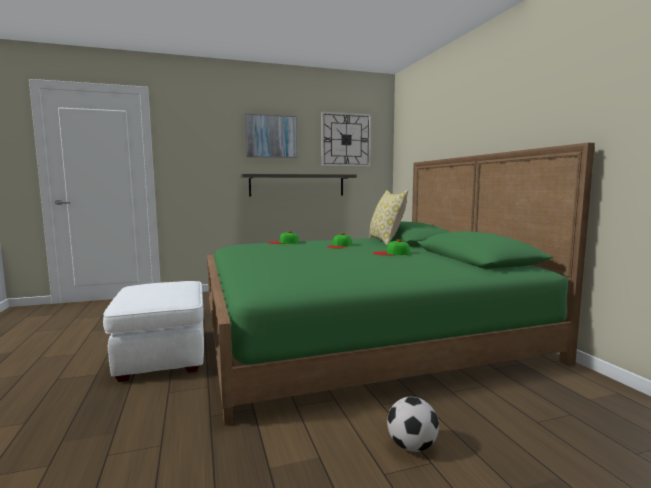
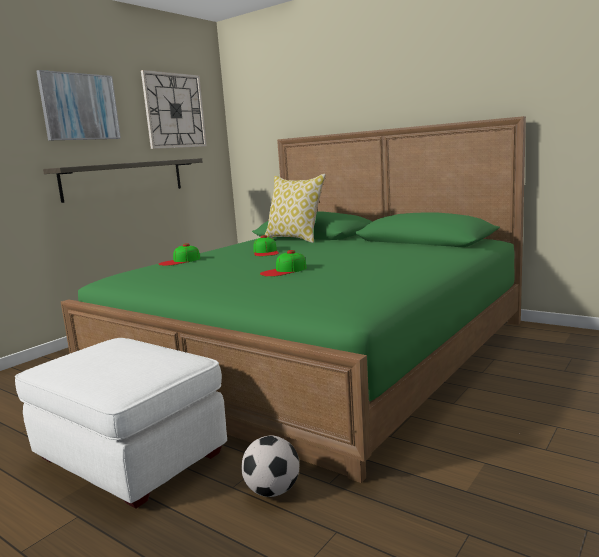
camera: 35 degrees left, 5 degrees up
cap [372,239,410,255] -> cap moved to [260,250,307,277]
football [387,397,439,452] -> football moved to [242,435,299,497]

